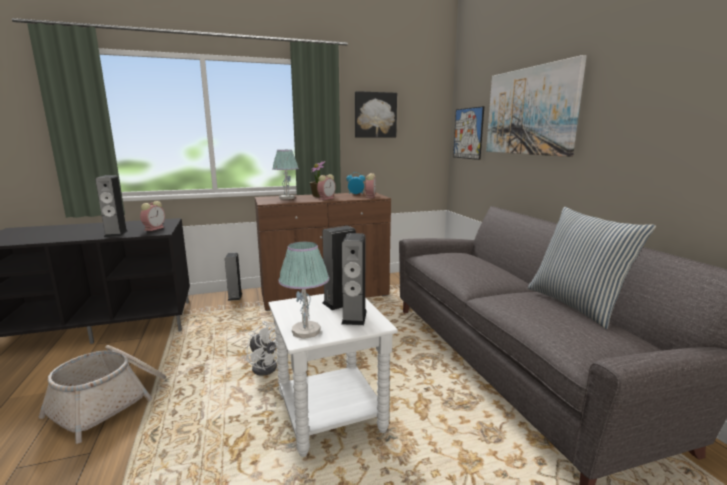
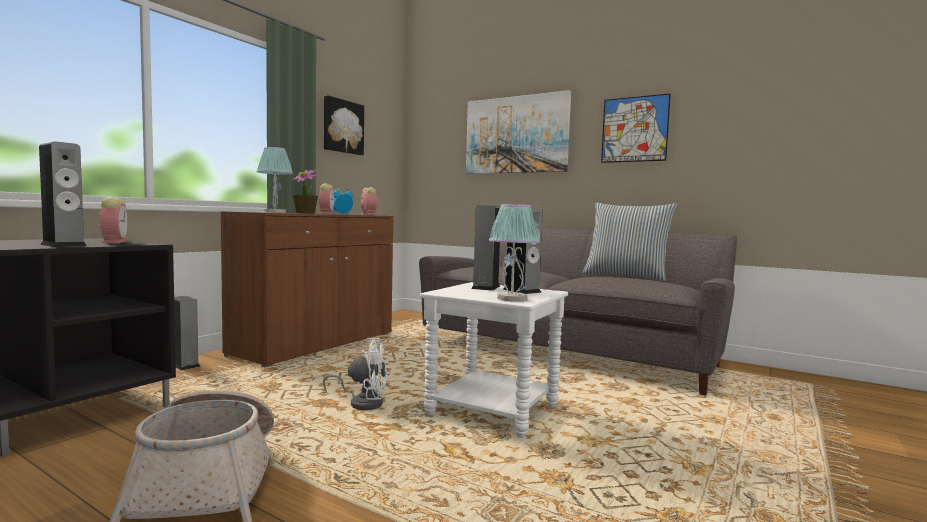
camera: 40 degrees left, 10 degrees down
picture [453,106,484,160] -> picture moved to [601,93,671,163]

